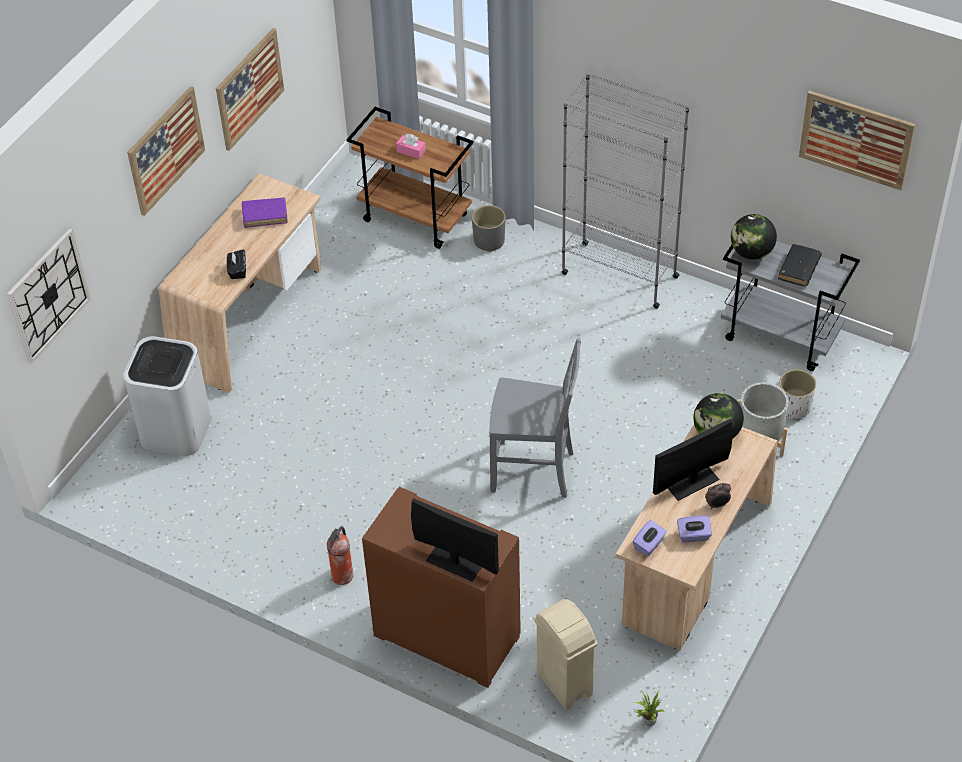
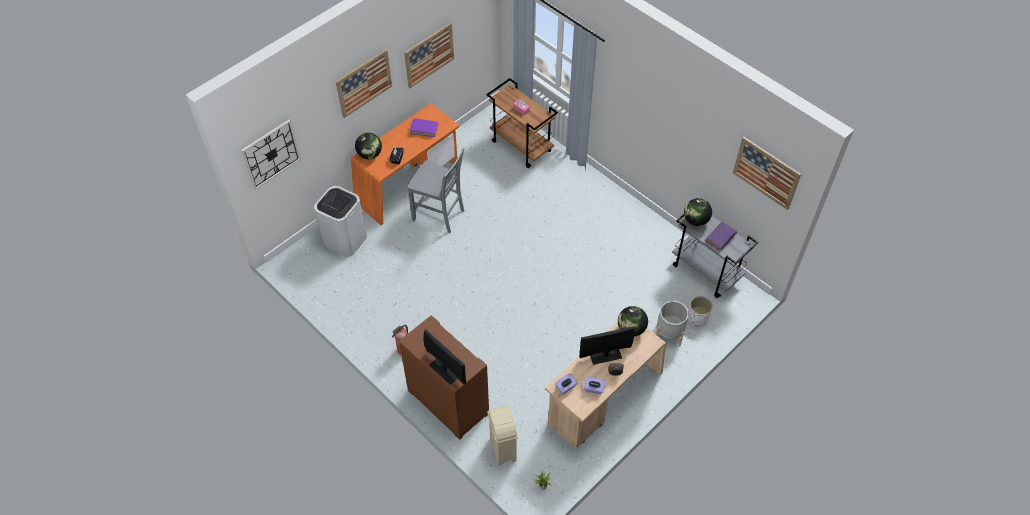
camera: 15 degrees right, 5 degrees up
beige desk [159,173,321,393] -> orange desk [351,103,459,225]
grey planter [472,205,506,252] -> none
grey chair [489,339,581,498] -> grey chair moved to [408,147,464,233]
grey bookcase [562,72,690,309] -> none
black book [778,244,822,286] -> purple book [706,222,737,250]
none -> globe [355,133,382,159]

